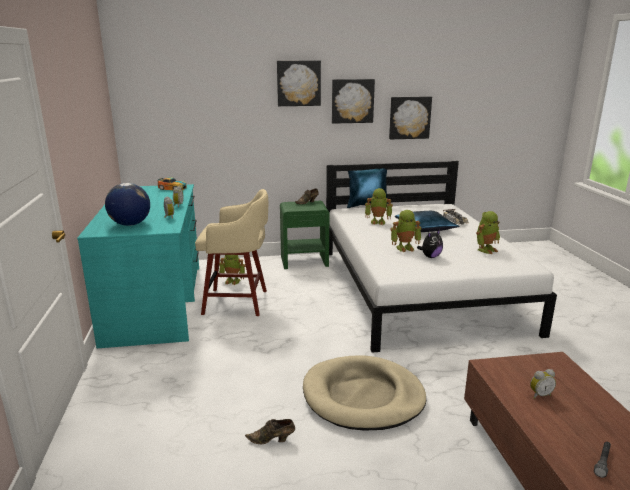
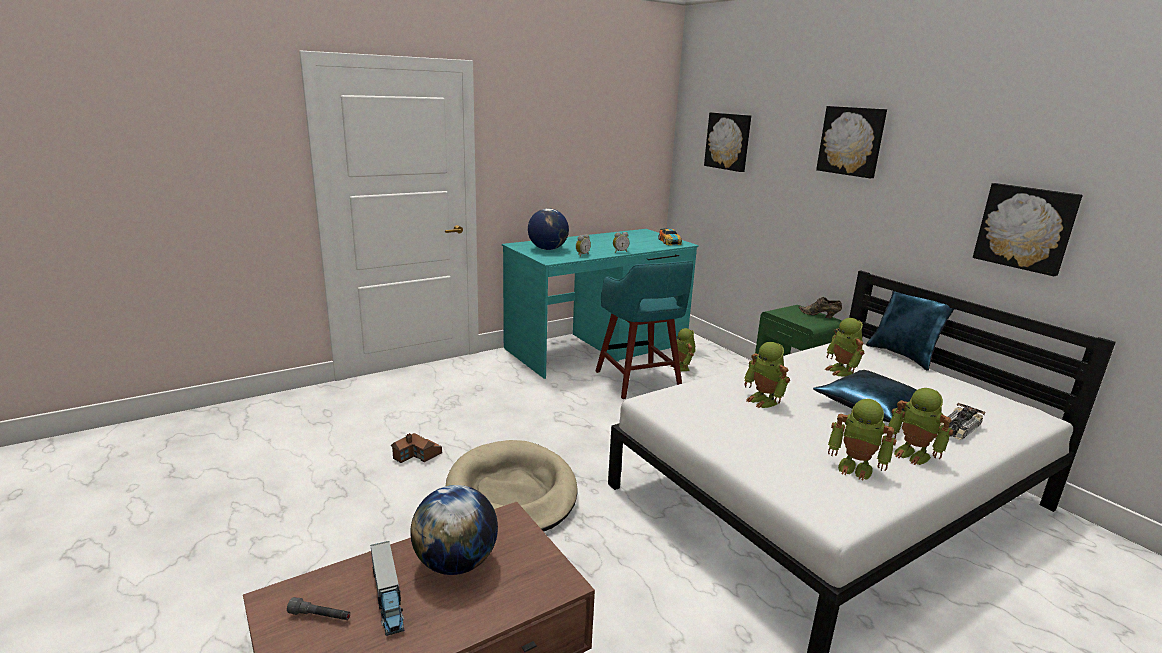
camera: 65 degrees right, 0 degrees up
beige stool [195,189,268,316] -> turquoise stool [596,261,693,399]
brown shoe [245,419,295,444] -> toy house [391,433,442,463]
picture [332,79,375,124] -> picture moved to [704,112,751,172]
plush toy [417,230,443,258] -> none
alarm clock [530,369,556,399] -> globe [410,485,498,575]
none -> toy truck [370,541,404,636]
none -> toy robot [888,388,953,465]

